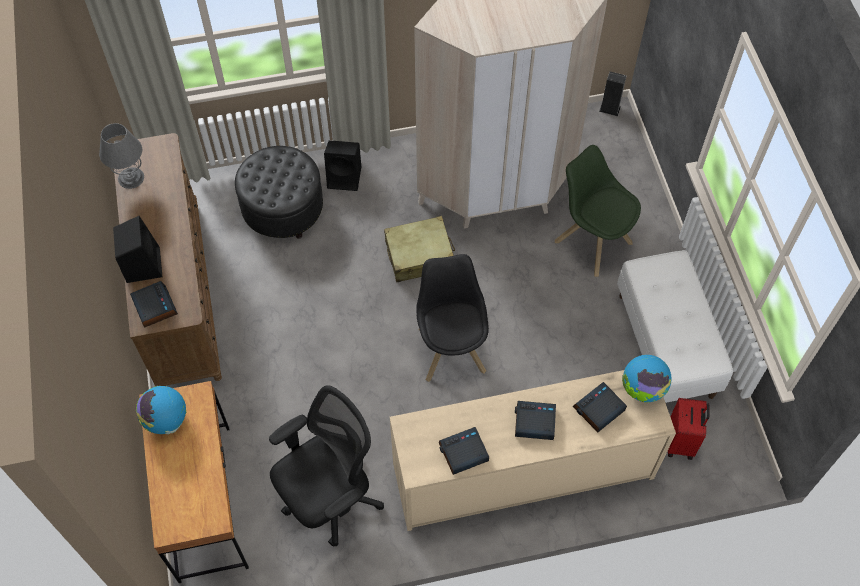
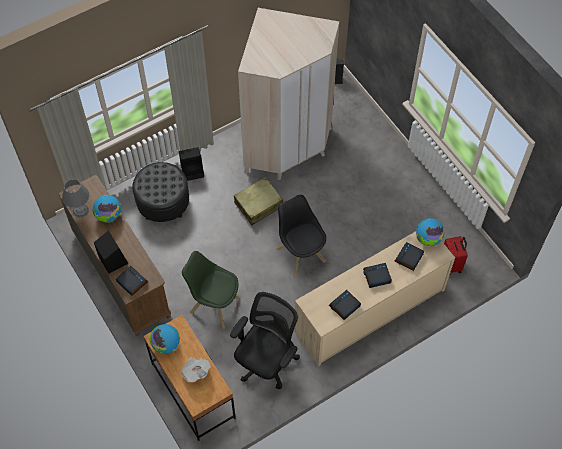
camera: 20 degrees left, 0 degrees up
green chair [555,145,641,277] -> green chair moved to [182,251,241,329]
white bench [617,250,733,403] -> none
none -> globe [92,195,121,223]
none -> newspaper [180,357,211,382]

